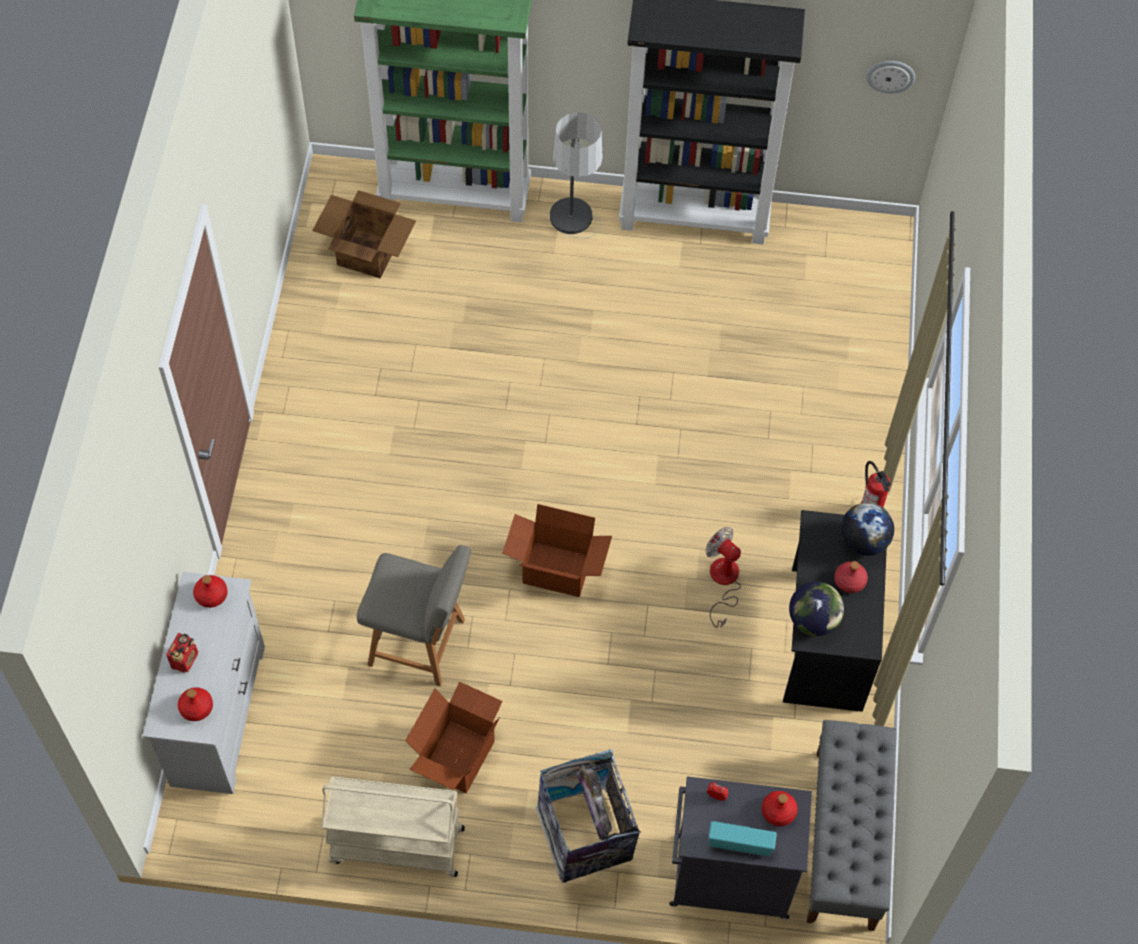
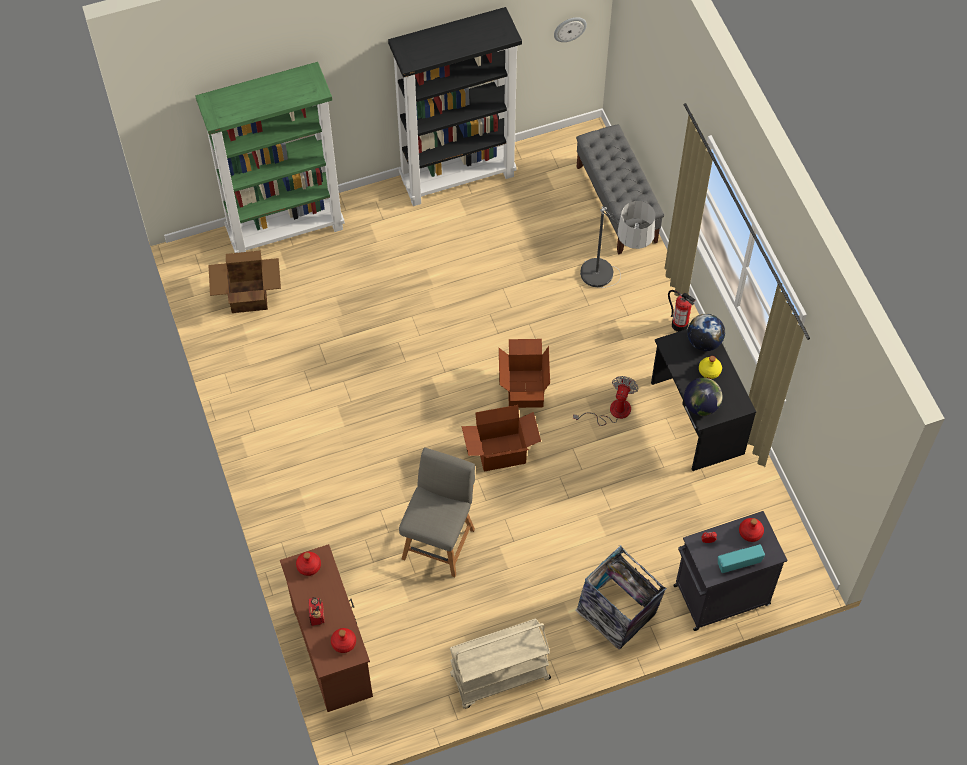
camera: 25 degrees left, 0 degrees up
white dresser [143,572,265,794] -> brown dresser [280,544,373,712]
grey chair [357,545,471,686] -> grey chair turned 60 degrees counterclockwise [399,448,475,577]
cardboard box [405,681,503,793] -> cardboard box moved to [499,339,550,408]
floor lamp [550,112,604,238] -> floor lamp moved to [580,201,656,288]
fan [706,527,741,628] -> fan turned 90 degrees clockwise [573,376,638,426]
grey bench [806,720,897,931] -> grey bench moved to [576,124,664,255]
red bottle [834,561,868,593] -> yellow bottle [699,356,722,379]

